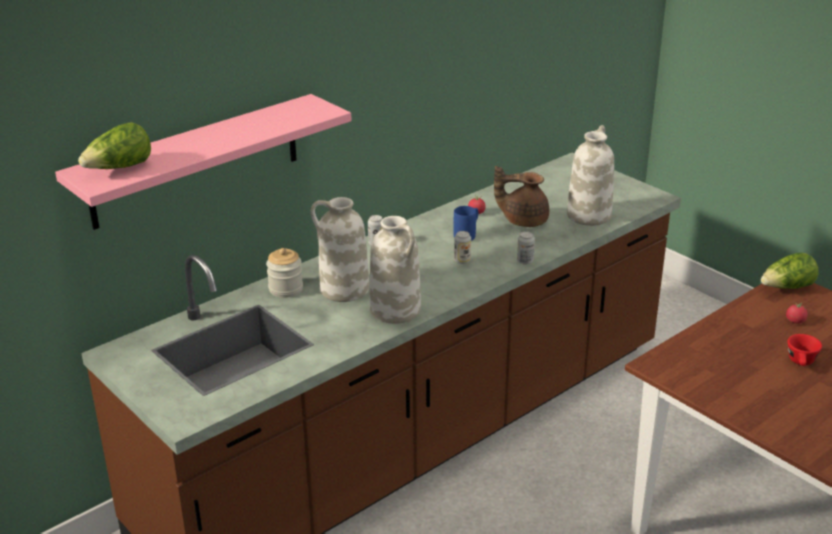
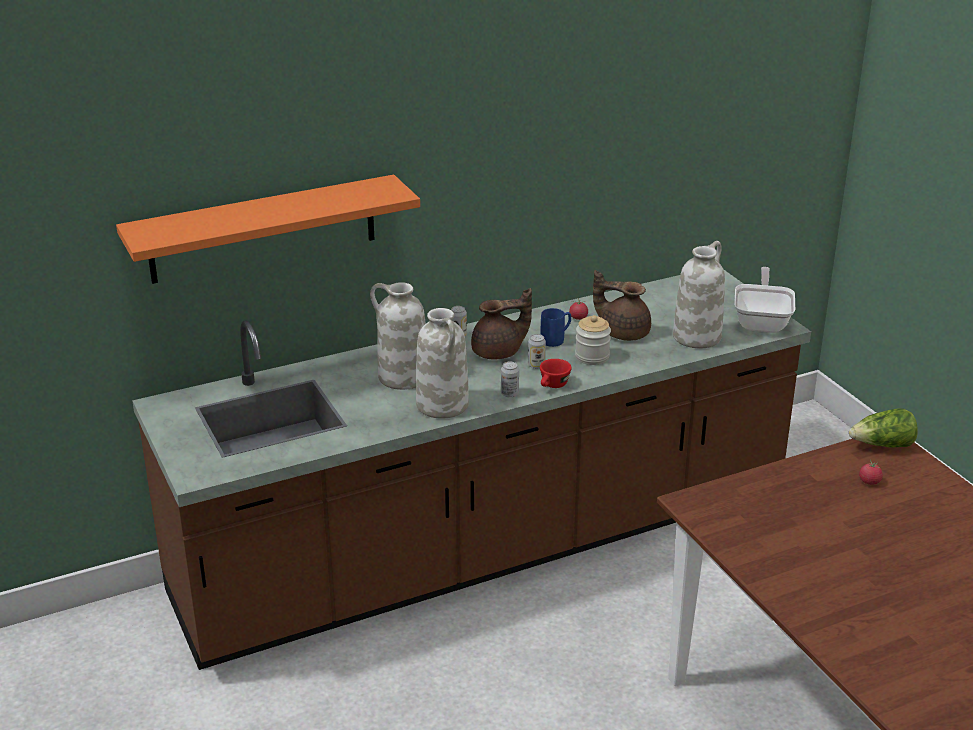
camera: 15 degrees right, 0 degrees up
pink shelf [55,94,352,230] -> orange shelf [116,175,420,284]
lettuce [78,122,151,169] -> none
jar [266,248,303,298] -> jar moved to [575,315,611,365]
can [517,231,535,265] -> can moved to [501,361,519,397]
red cup [787,334,822,366] -> red cup moved to [540,359,572,388]
none -> brown teapot [471,288,532,359]
none -> frying pan [734,267,795,333]

